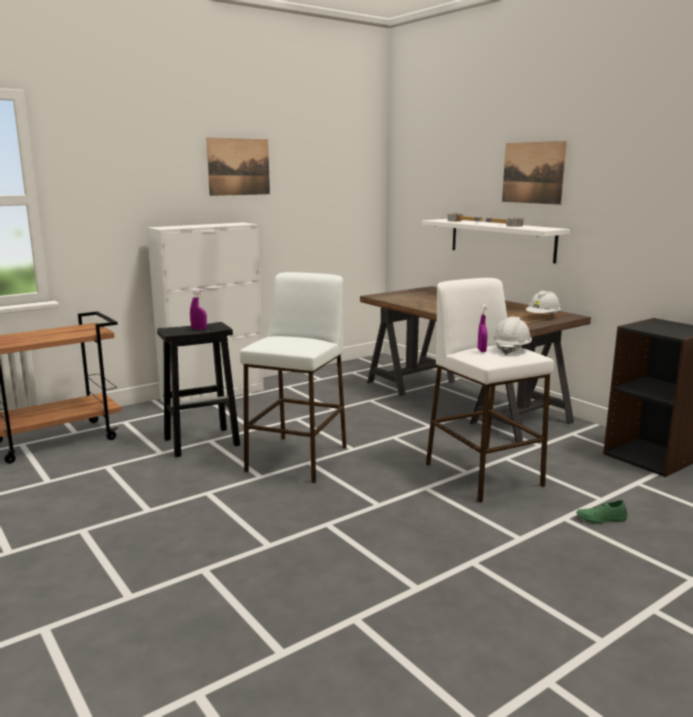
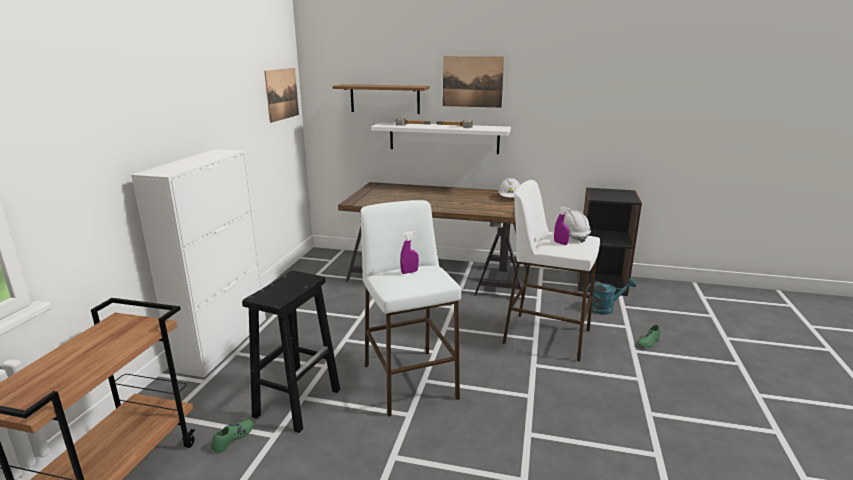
camera: 40 degrees left, 5 degrees up
purple spray bottle [190,289,207,330] -> purple spray bottle moved to [400,230,419,274]
picture [206,138,270,196] -> picture moved to [264,68,299,123]
none -> green shoe [211,419,254,453]
none -> brown shelf [332,84,430,114]
none -> turquoise watering can [587,278,636,315]

